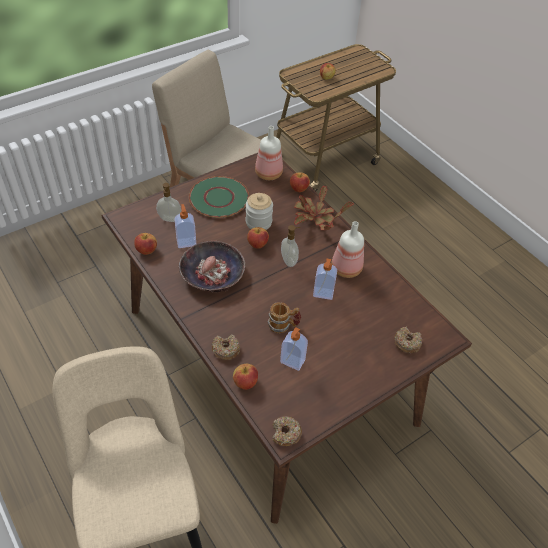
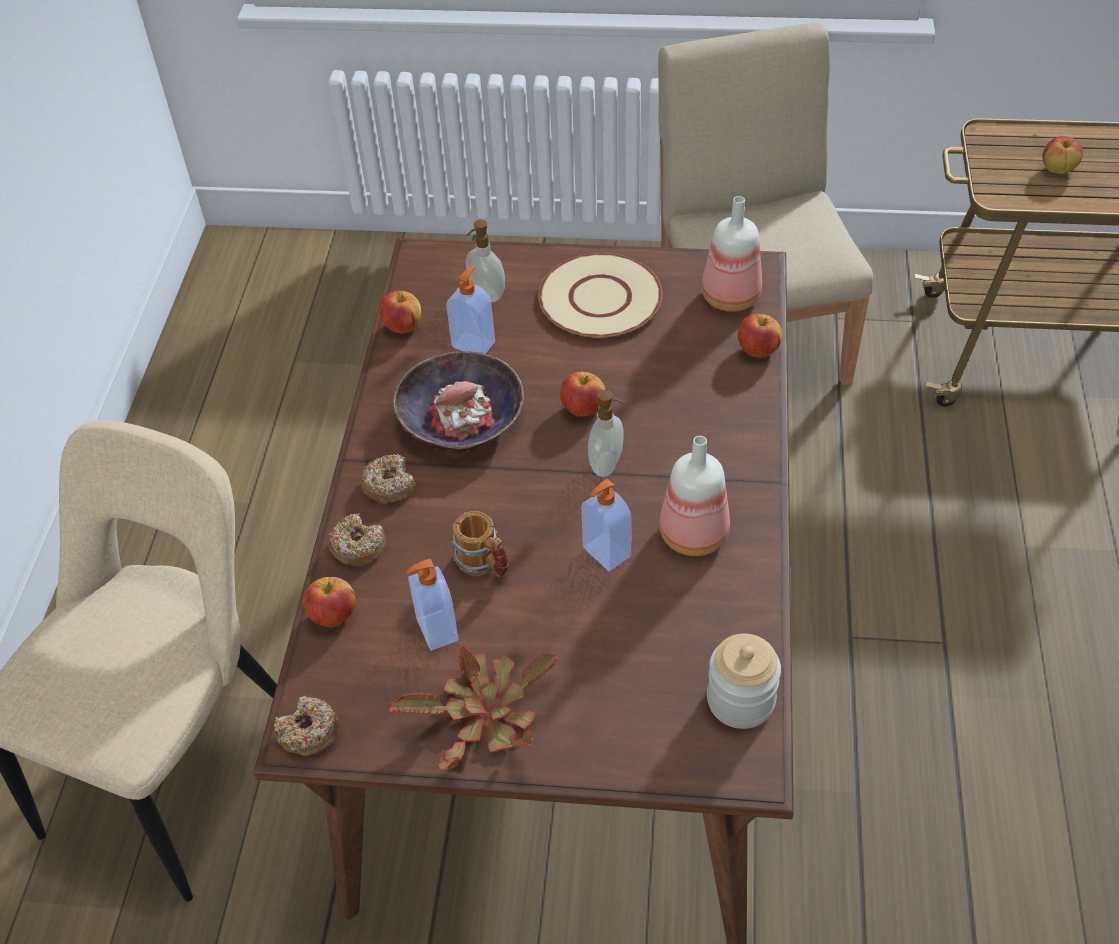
camera: 45 degrees right, 0 degrees up
green plate [189,176,249,218] -> beige plate [538,253,662,338]
jar [246,193,273,230] -> jar moved to [707,634,781,729]
potted plant [294,185,354,230] -> potted plant moved to [389,646,559,770]
donut [394,327,422,353] -> donut moved to [361,454,415,504]

